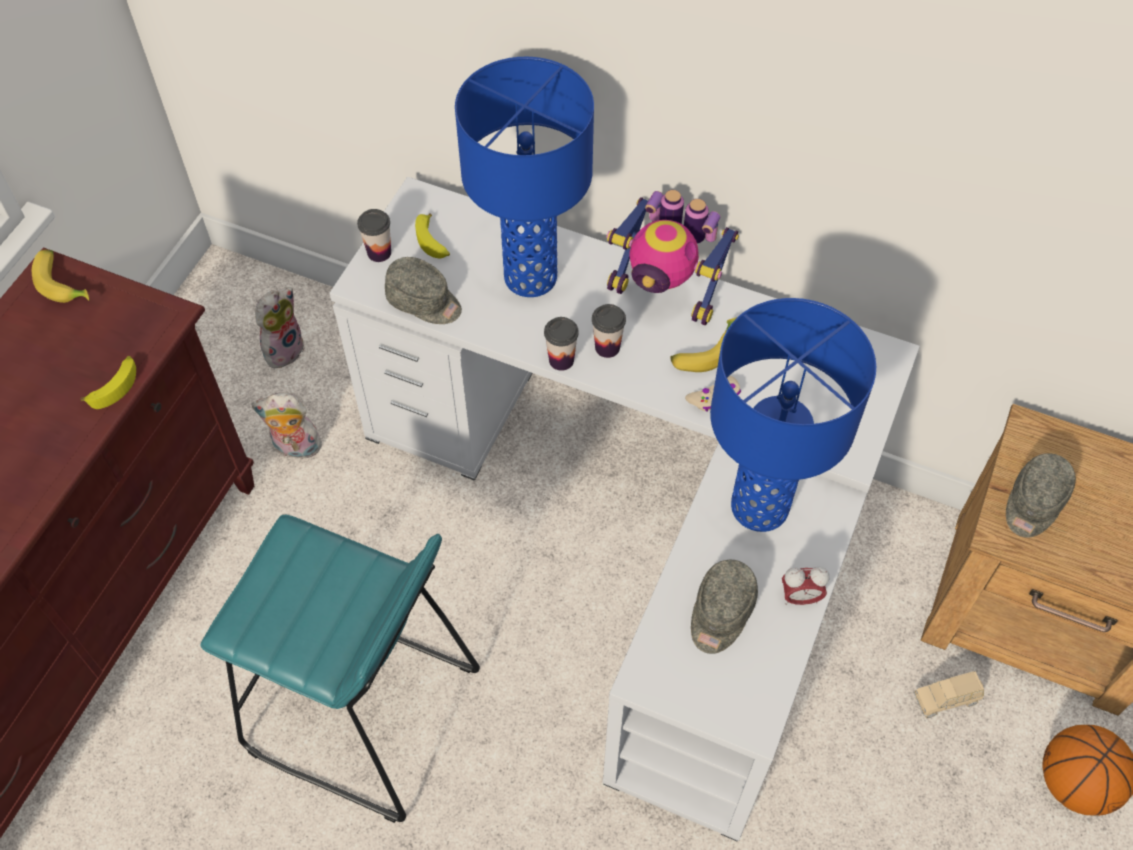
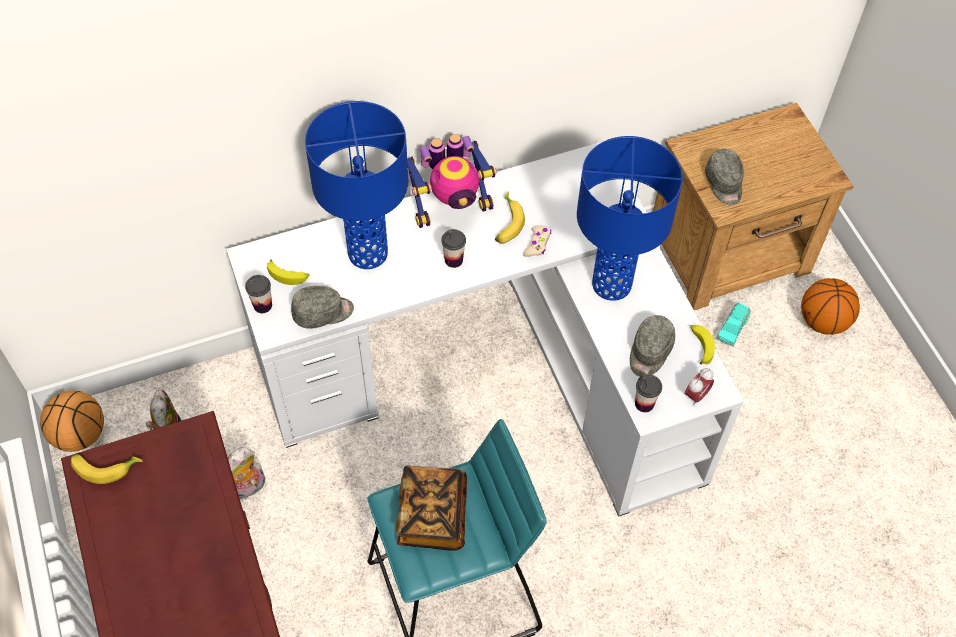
camera: 45 degrees left, 0 degrees up
banana [80,356,136,409] -> banana moved to [690,325,715,365]
cup [544,317,579,371] -> cup moved to [635,374,662,412]
grey cap [691,560,758,654] -> grey cap turned 45 degrees clockwise [630,315,675,377]
alarm clock [782,566,830,605] -> alarm clock moved to [685,368,714,406]
beige toy car [914,671,984,718] -> turquoise toy car [716,302,750,347]
none -> basketball [40,391,104,452]
none -> book [396,466,467,551]

